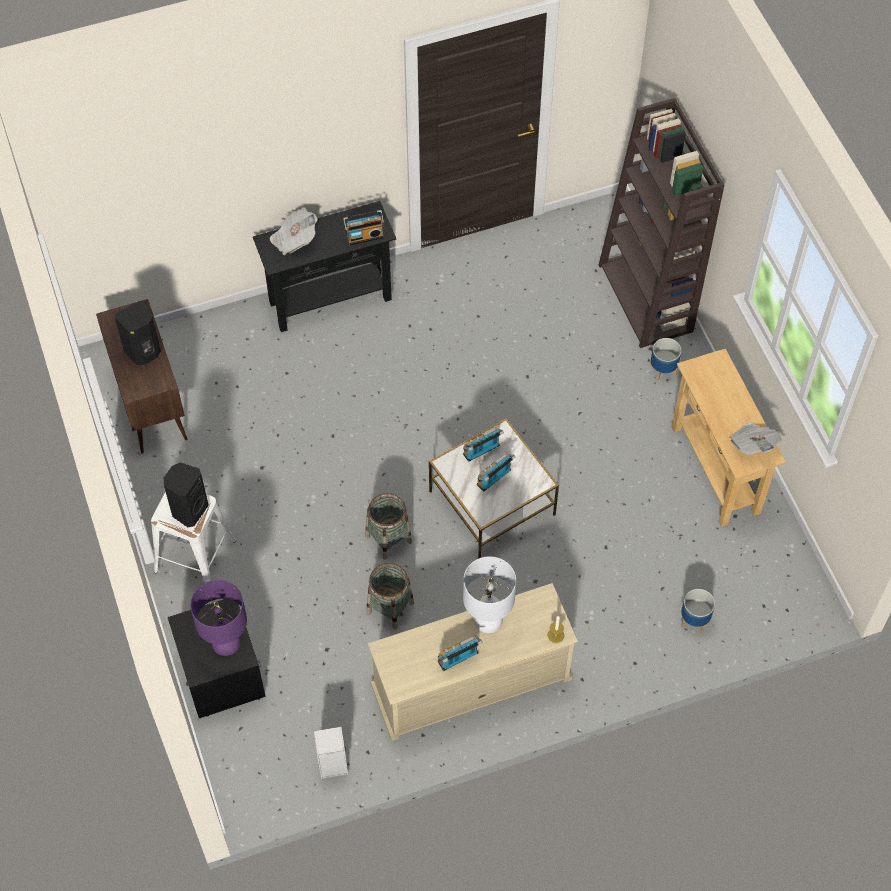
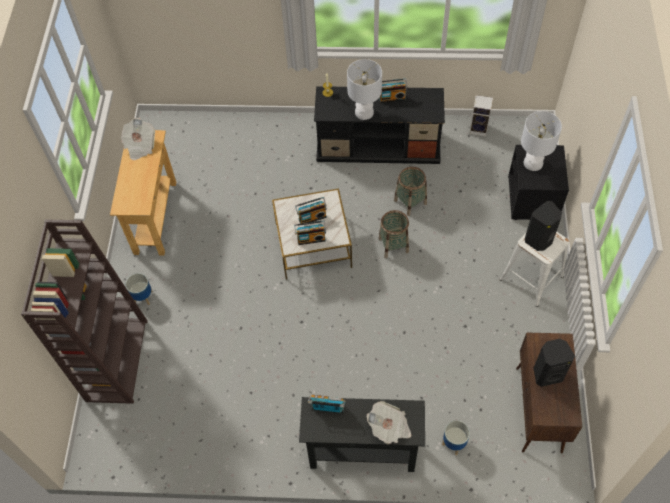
camera: 155 degrees left, 0 degrees up
purple table lamp [190,580,247,656] -> white table lamp [521,111,562,171]
beige tv stand [368,583,578,741] -> black tv stand [314,86,445,164]
planter [681,589,715,633] -> planter moved to [442,420,470,455]

